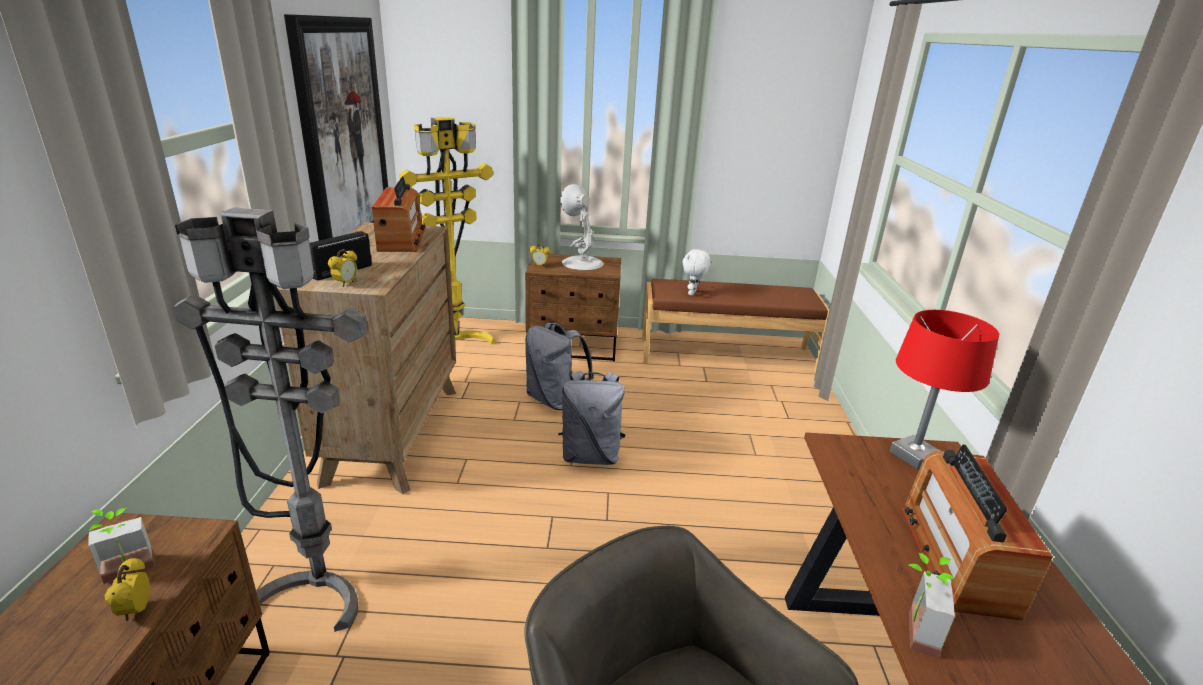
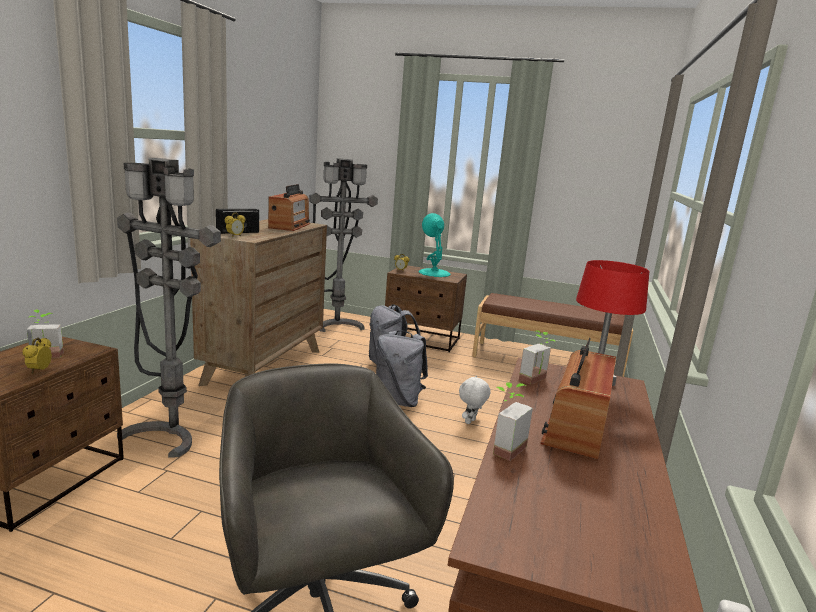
camera: 15 degrees right, 10 degrees down
picture [284,14,388,241] -> none
yellow floor lamp [399,117,495,345] -> grey floor lamp [309,158,378,332]
white table lamp [560,184,604,271] -> turquoise table lamp [418,213,451,277]
white plush toy [682,249,711,296] -> white plush toy moved to [459,375,491,424]
none -> potted plant [519,330,556,385]

